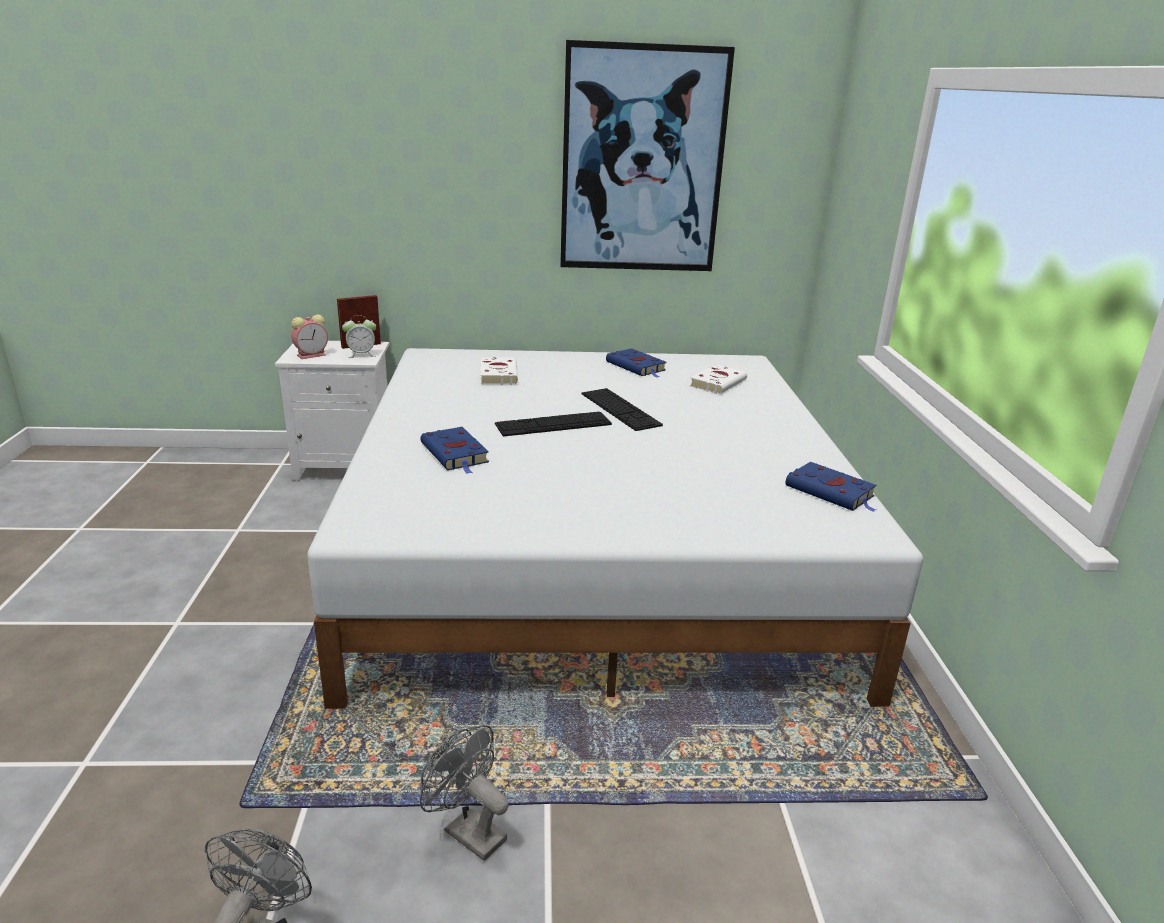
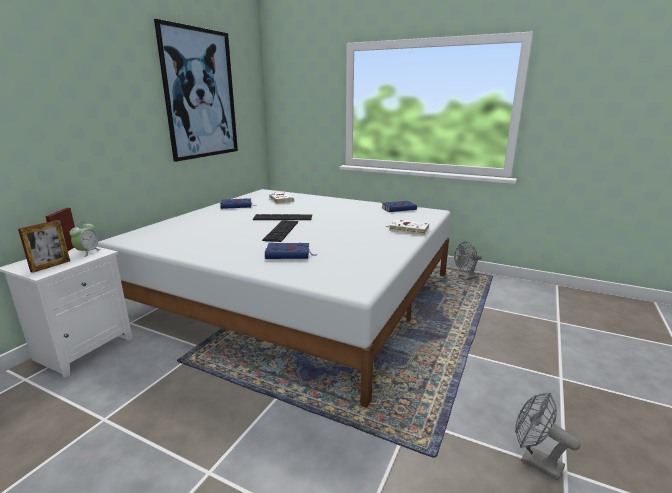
camera: 60 degrees left, 5 degrees down
alarm clock [291,314,328,359] -> picture frame [18,220,70,273]
grey fan [420,725,509,861] -> grey fan moved to [454,242,482,281]
white book [480,357,518,385] -> white book moved to [386,219,429,235]

